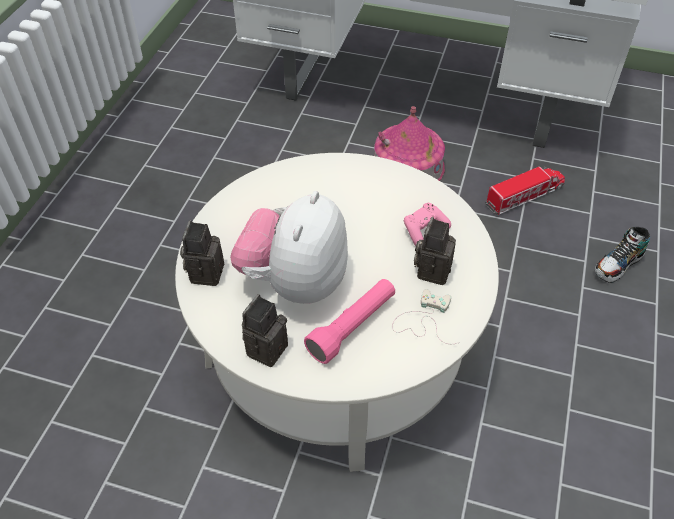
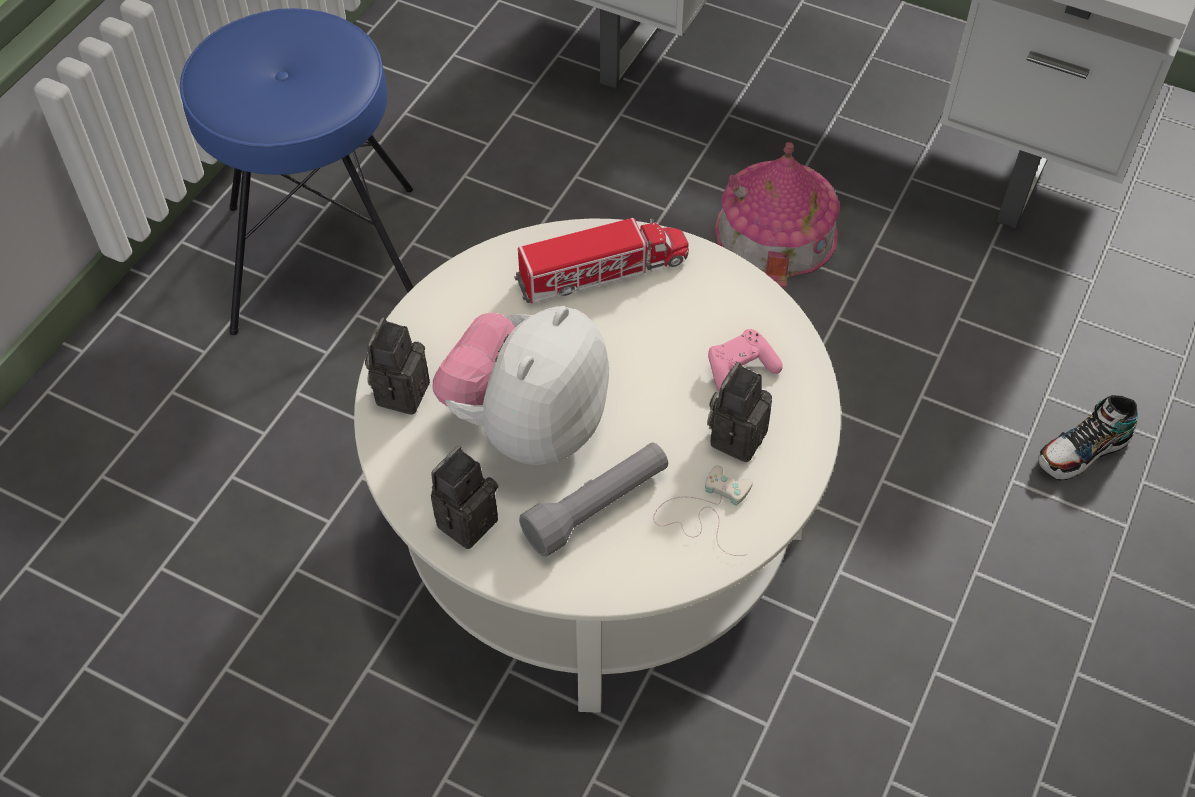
camera: 10 degrees right, 5 degrees up
pink flashlight [304,279,395,364] -> grey flashlight [519,442,668,557]
toy truck [485,166,565,215] -> toy truck moved to [514,218,689,303]
none -> blue stool [180,8,413,335]

